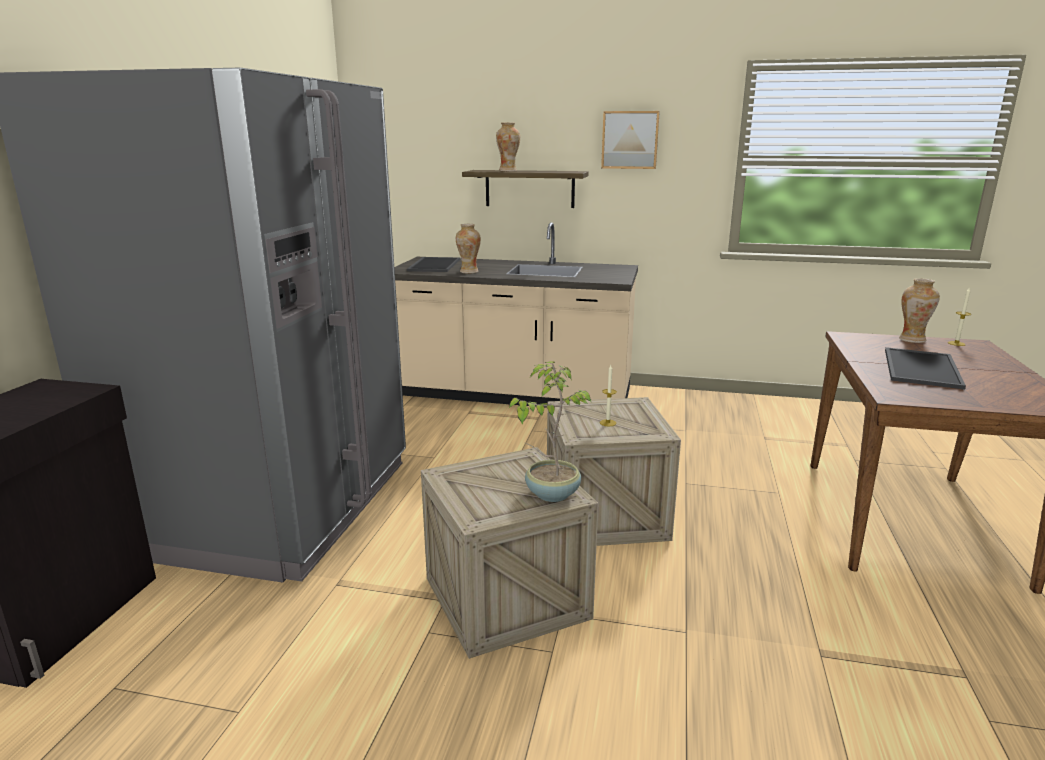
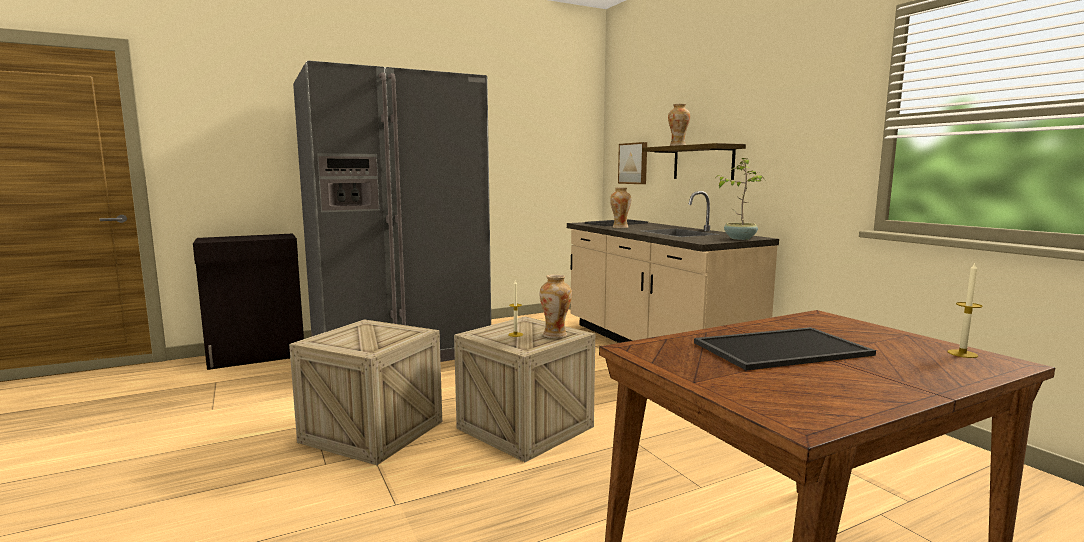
camera: 50 degrees right, 10 degrees down
potted plant [509,361,592,502] -> potted plant moved to [716,158,763,240]
picture [601,111,660,169] -> picture moved to [618,142,647,184]
vase [899,278,940,343] -> vase moved to [540,274,572,338]

